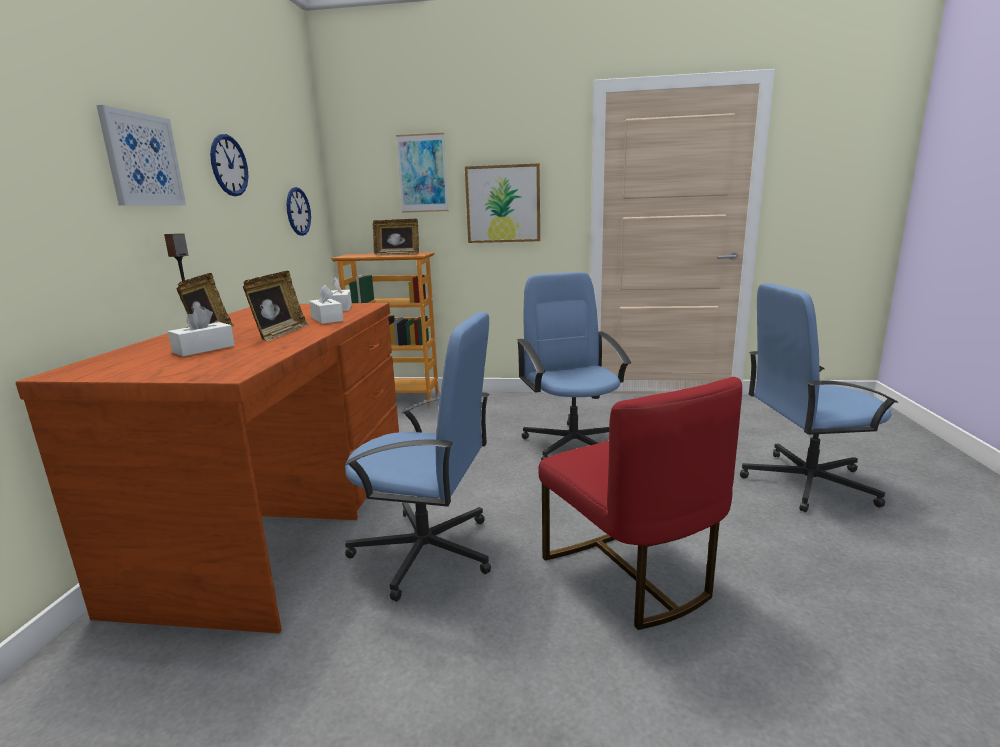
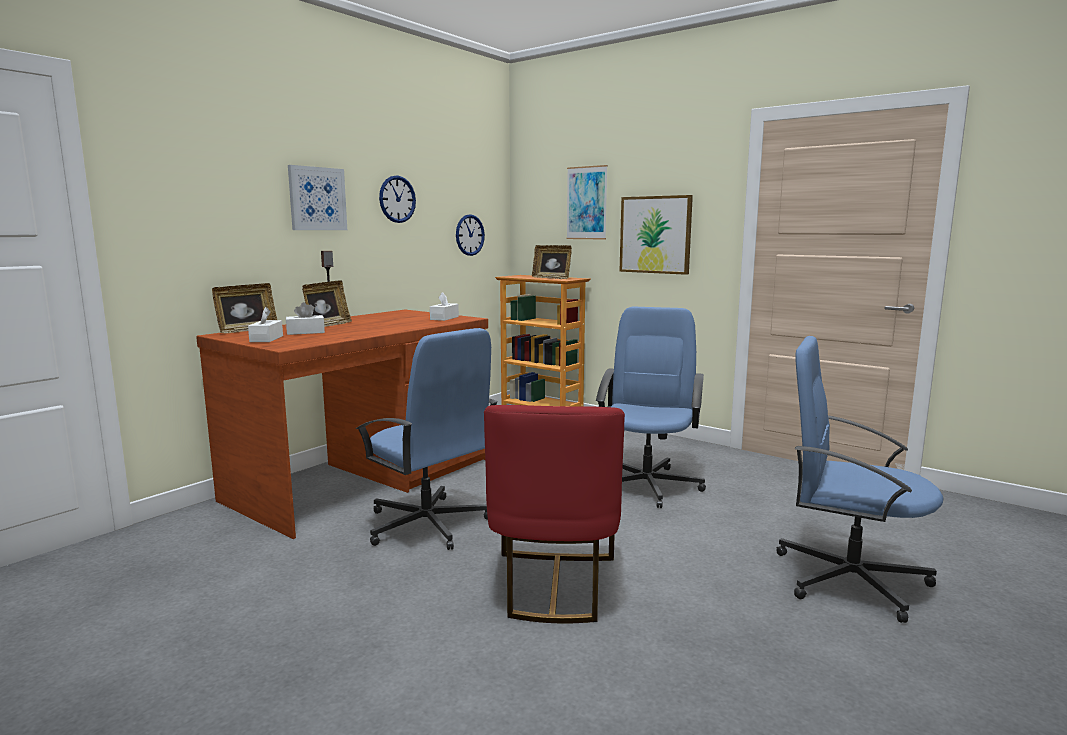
camera: 30 degrees right, 5 degrees down
picture frame [243,271,308,341] -> picture frame moved to [212,283,277,333]
white tissue box [309,285,344,324] -> white tissue box moved to [248,307,283,342]

